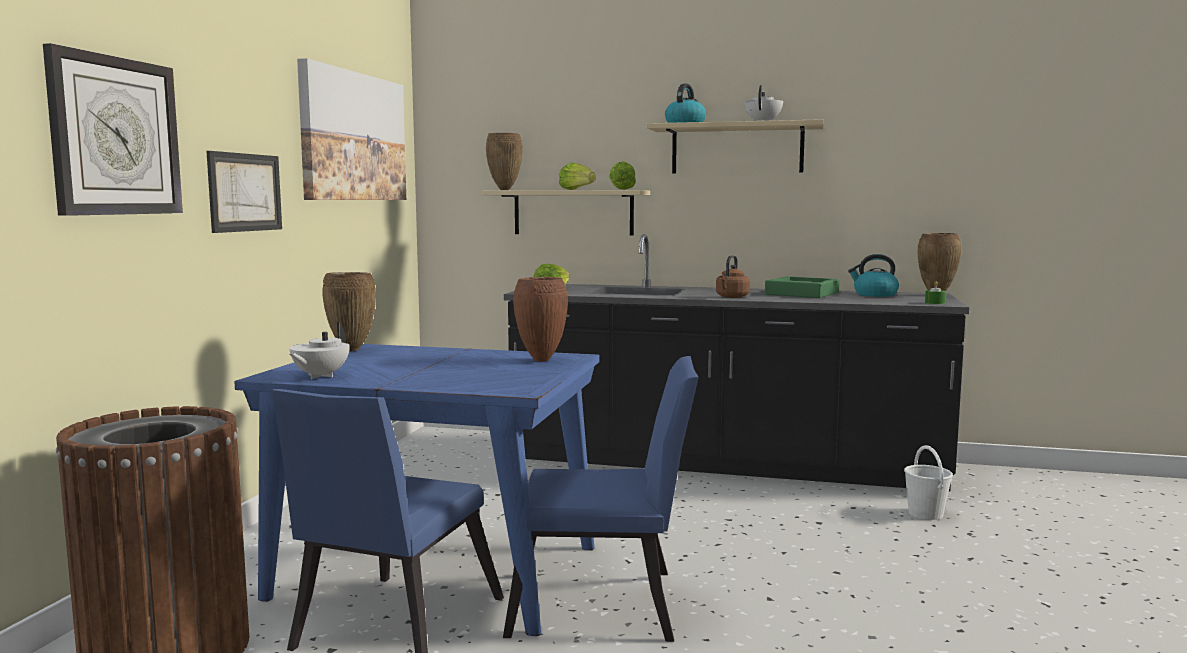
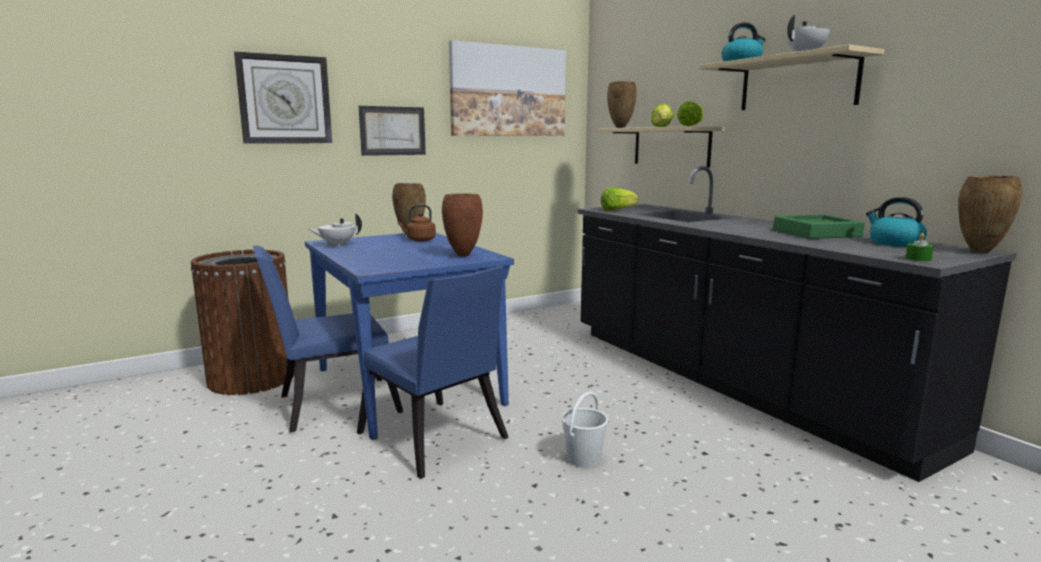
camera: 45 degrees right, 5 degrees up
brown kettle [716,255,750,298] -> brown kettle moved to [398,205,436,242]
white bucket [904,445,953,520] -> white bucket moved to [561,392,608,468]

